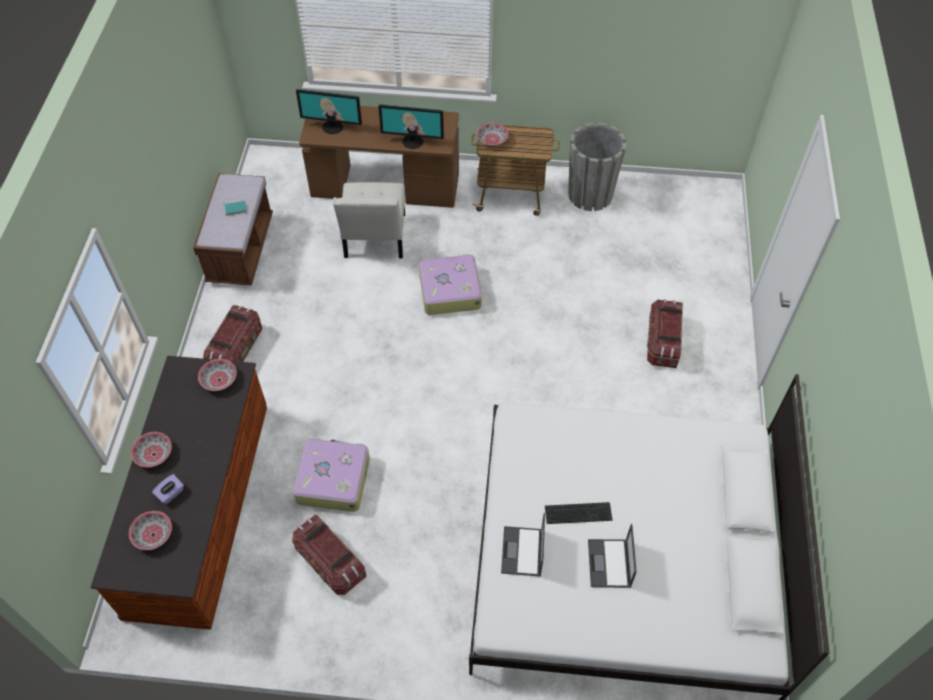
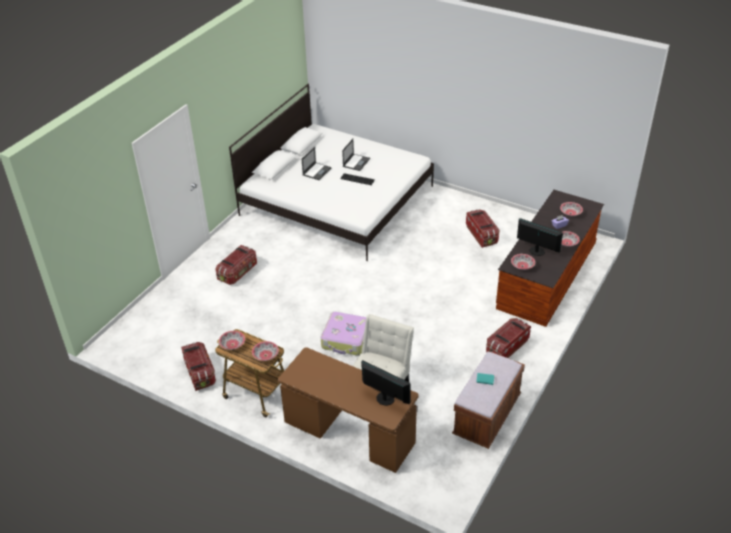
camera: 155 degrees left, 15 degrees down
suitcase [293,438,370,512] -> none
monitor [378,105,444,149] -> monitor moved to [517,218,563,256]
laptop [501,513,545,577] -> laptop moved to [302,147,332,180]
grey planter [568,122,627,211] -> storage box [181,342,216,391]
none -> bowl [219,331,245,350]

